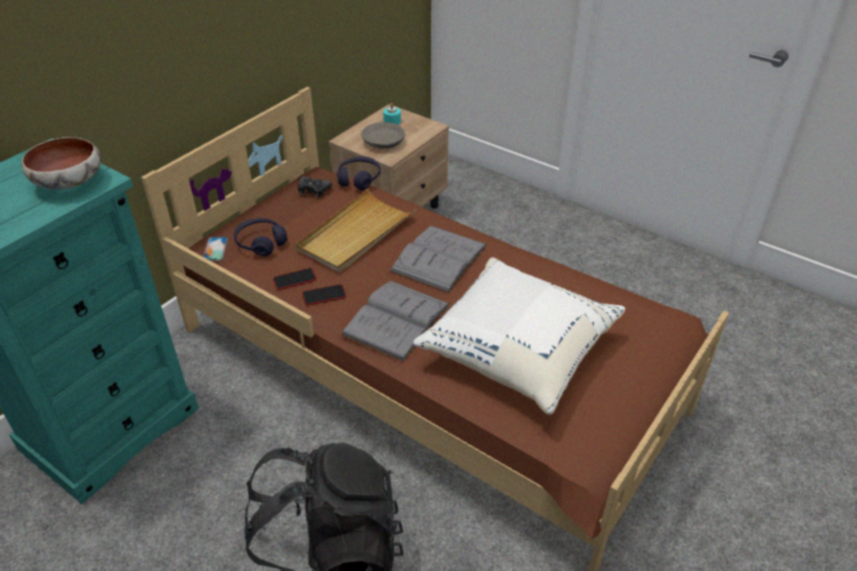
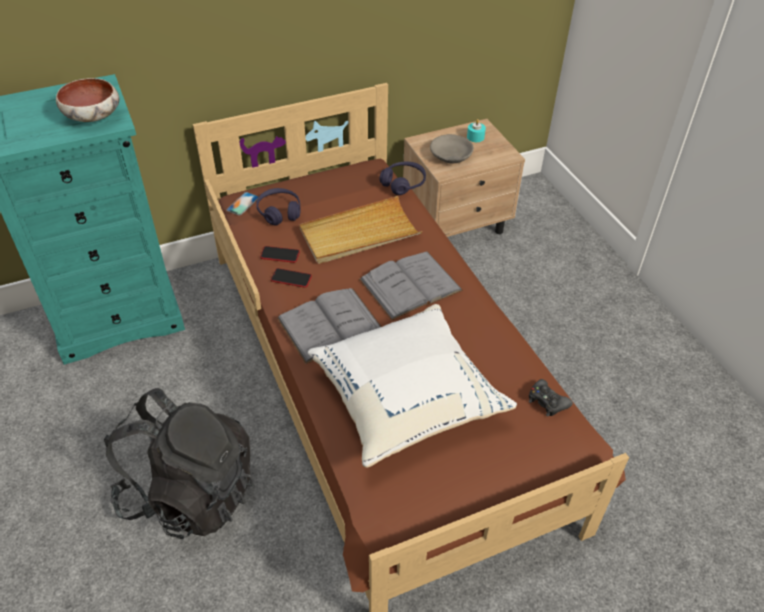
camera: 30 degrees right, 5 degrees up
black game controller [298,176,332,197] -> black game controller moved to [529,379,573,417]

